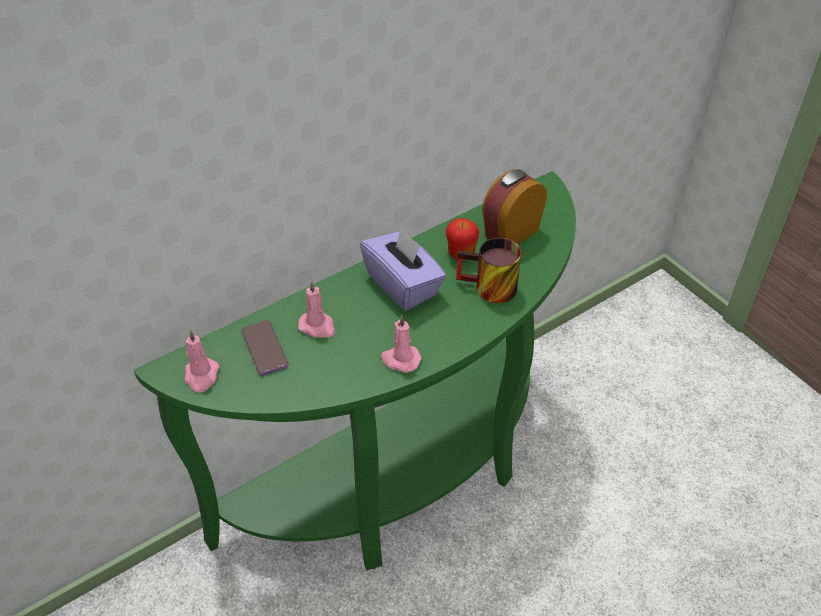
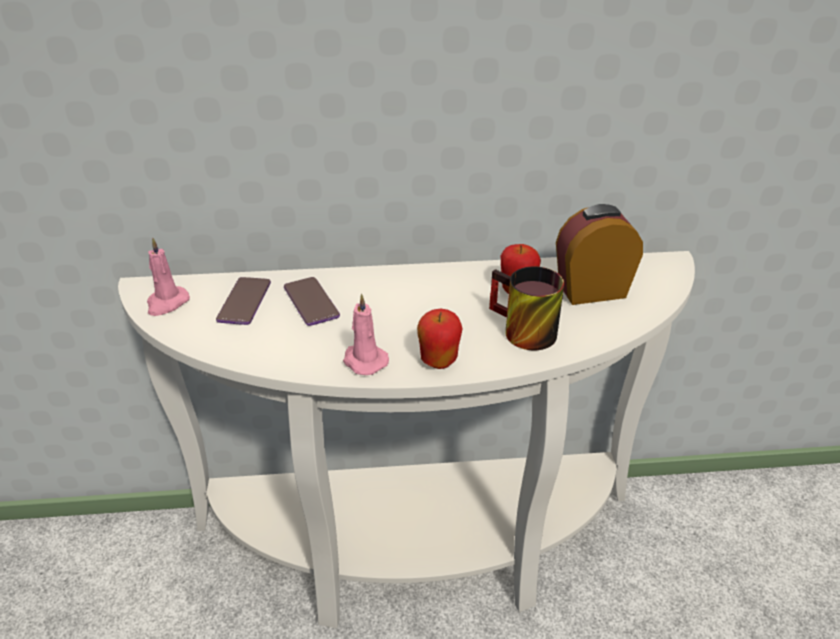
camera: 30 degrees right, 10 degrees down
green console table [134,171,576,570] -> white console table [118,251,695,628]
pink candle [298,281,335,338] -> phone [284,277,340,326]
purple tissue box [360,227,446,311] -> none
none -> apple [417,308,463,369]

